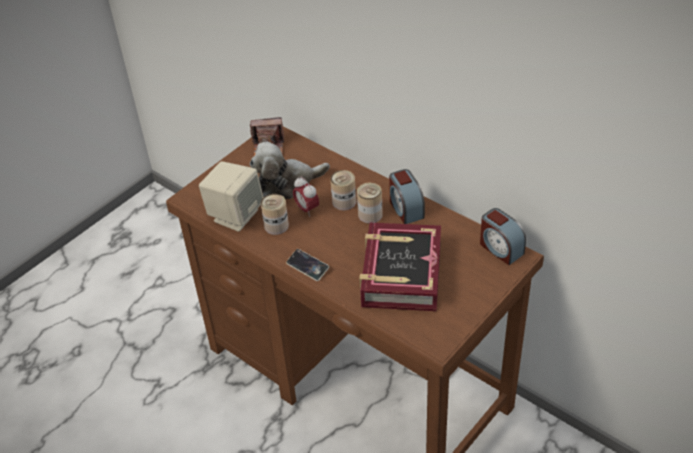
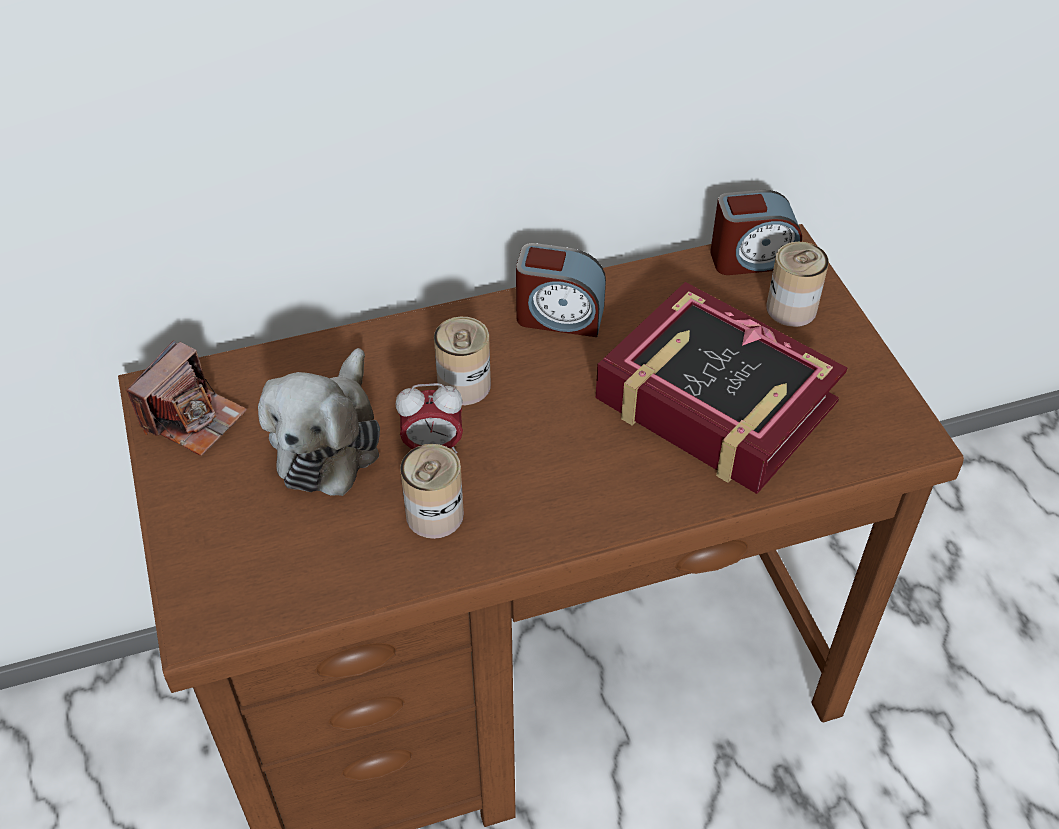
camera: 60 degrees left, 5 degrees up
beige speaker [199,161,263,232] -> none
phone [286,249,329,281] -> none
can [357,183,383,223] -> can moved to [766,242,829,327]

